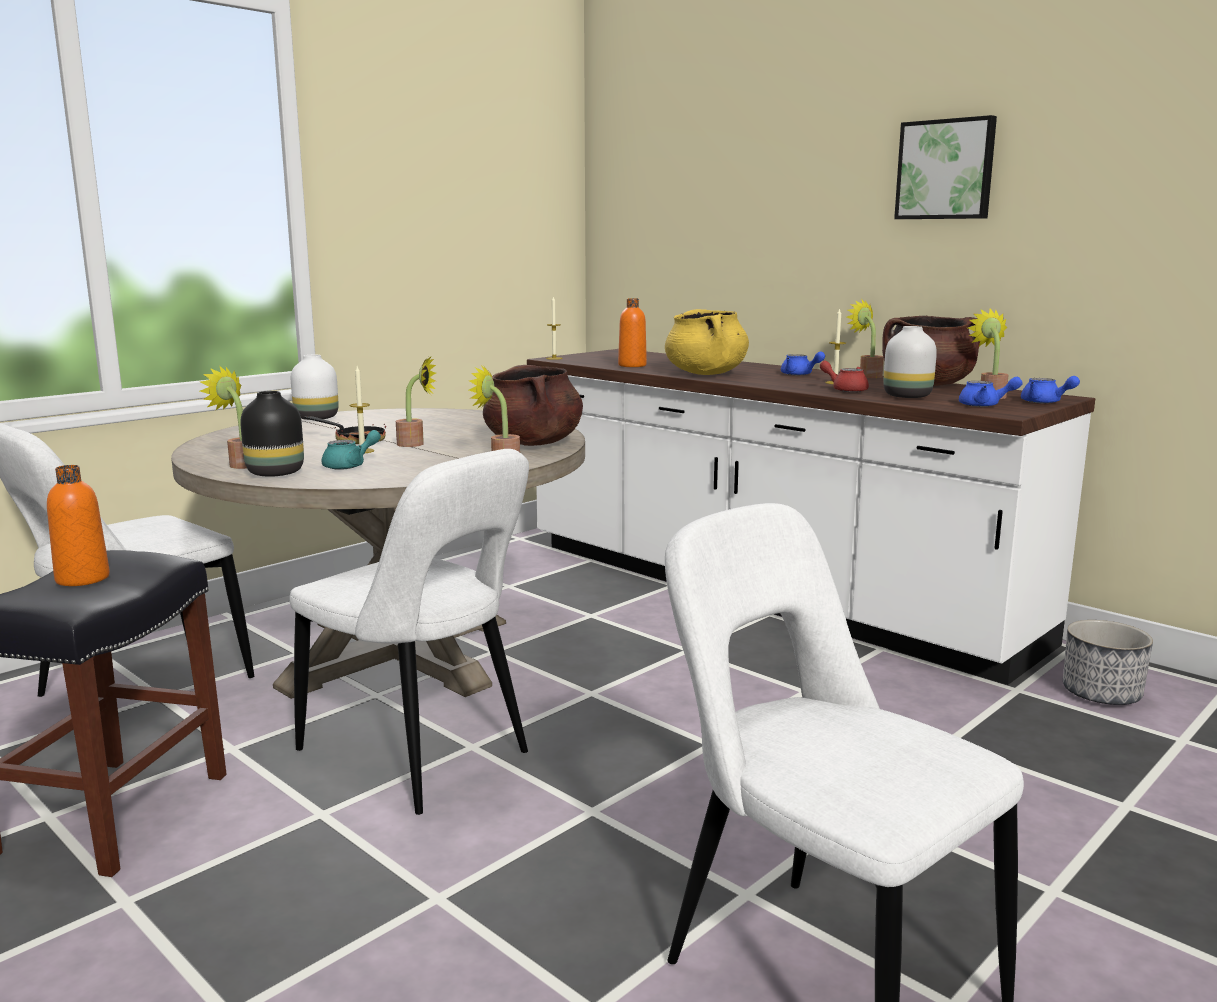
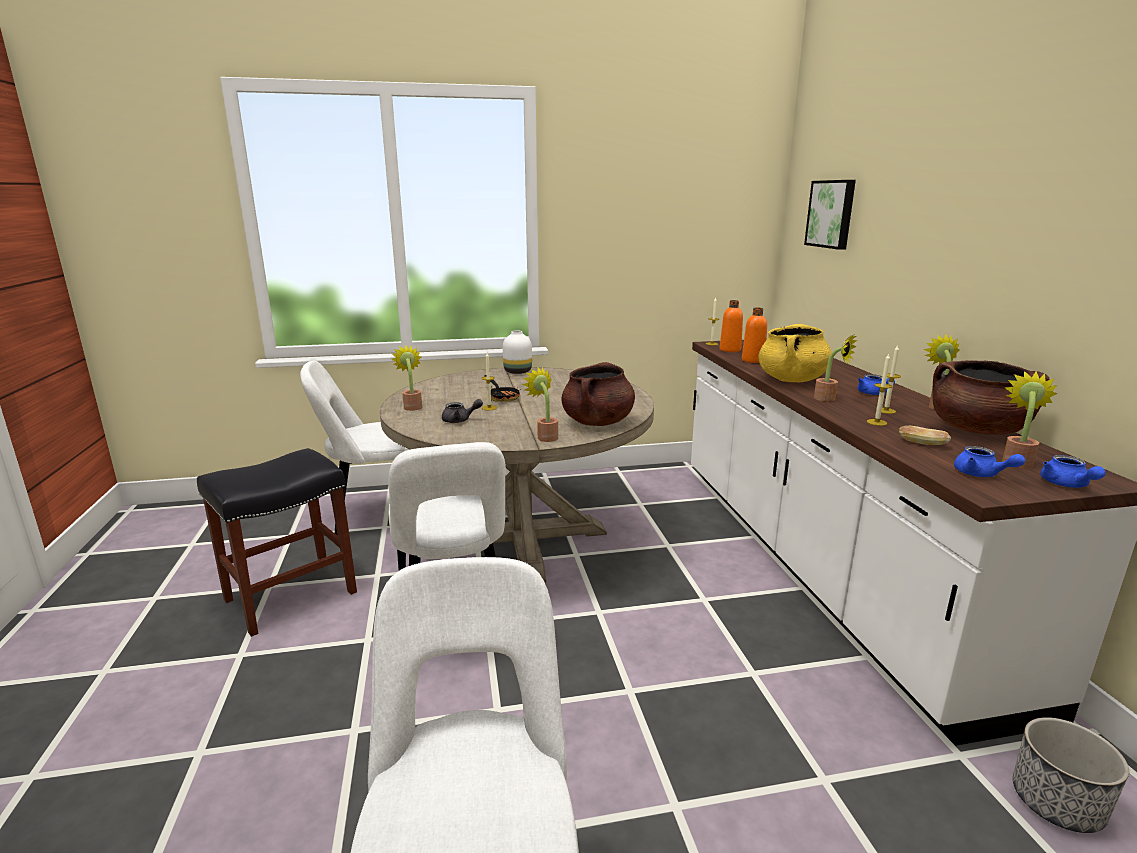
camera: 35 degrees right, 5 degrees up
orange bottle [47,465,110,586] -> orange bottle moved to [720,300,743,352]
black vase [240,391,304,477] -> none
turquoise teapot [321,430,381,470] -> grey teapot [442,399,483,423]
potted plant [396,355,436,447] -> potted plant moved to [814,334,858,401]
red teapot [819,360,869,392] -> candle [867,354,892,426]
white vase [883,326,937,398] -> bread [899,426,951,445]
picture [894,115,997,219] -> picture moved to [804,180,856,250]

